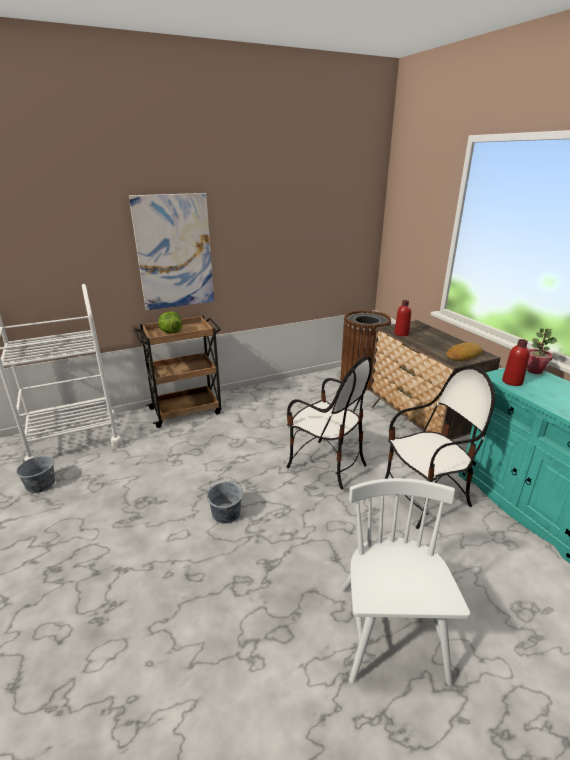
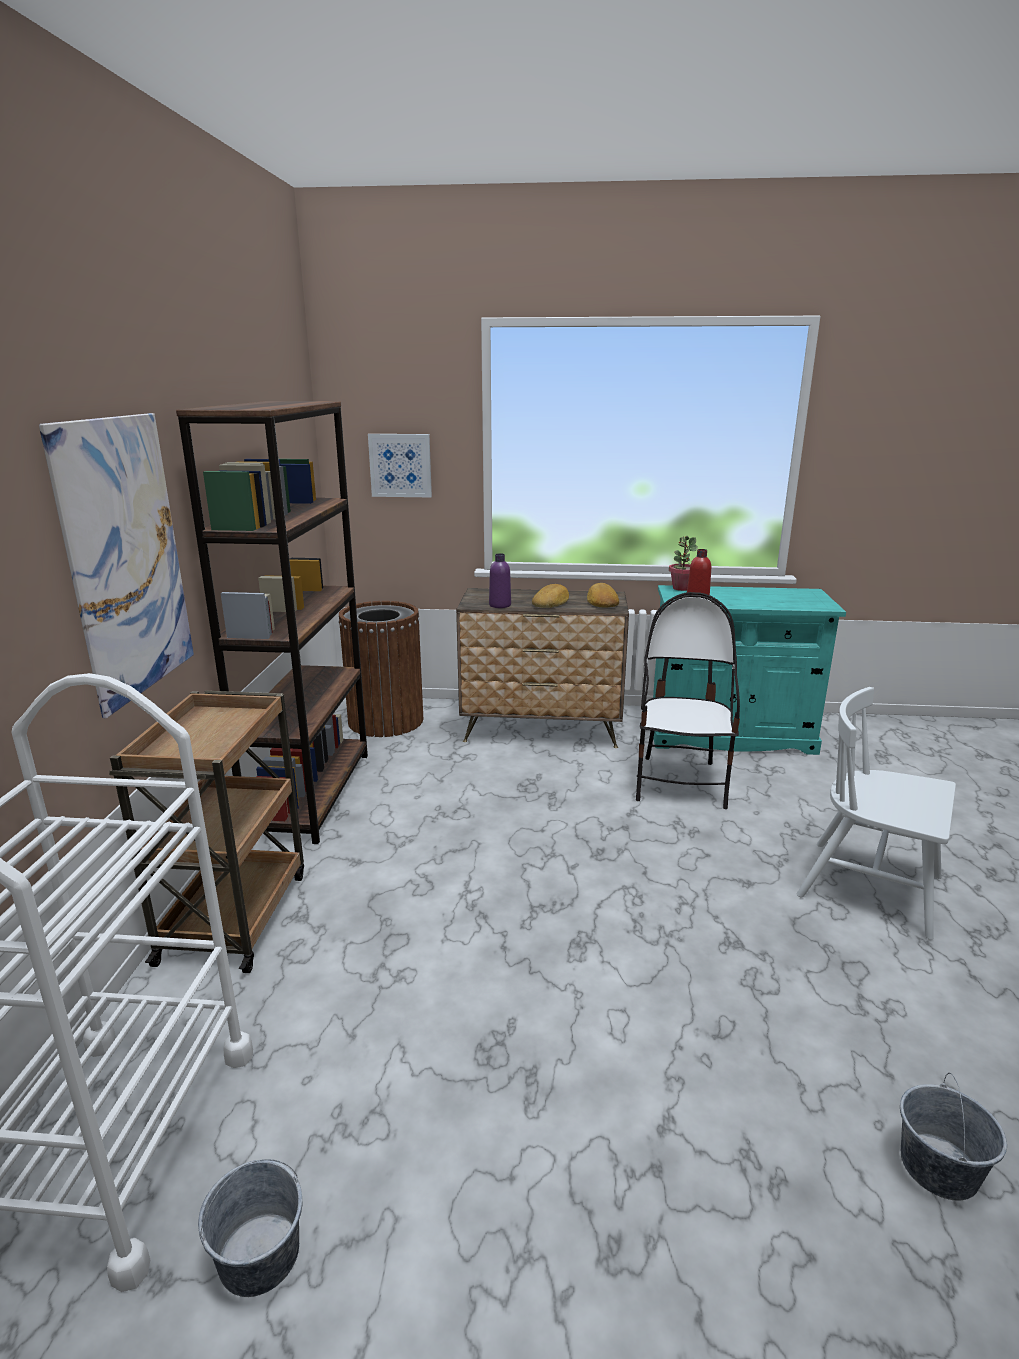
camera: 60 degrees left, 5 degrees down
lettuce [158,311,182,333] -> none
grey bucket [207,477,243,524] -> grey bucket moved to [900,1073,1007,1200]
chair [287,356,372,490] -> none
red bottle [394,300,411,336] -> purple bottle [489,553,511,608]
none -> brown bookcase [176,401,368,844]
none -> picture [368,434,432,497]
none -> bread [532,584,569,608]

